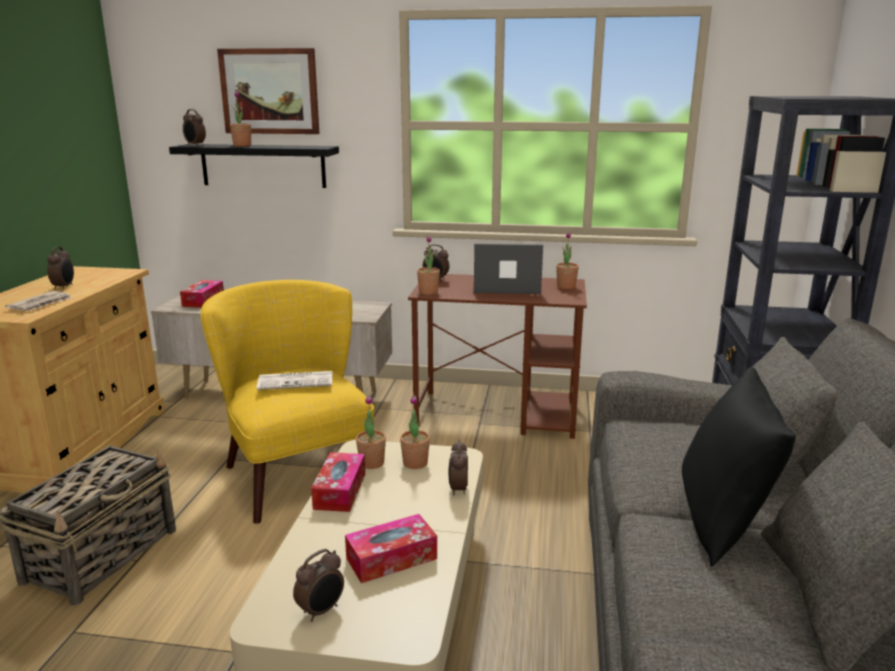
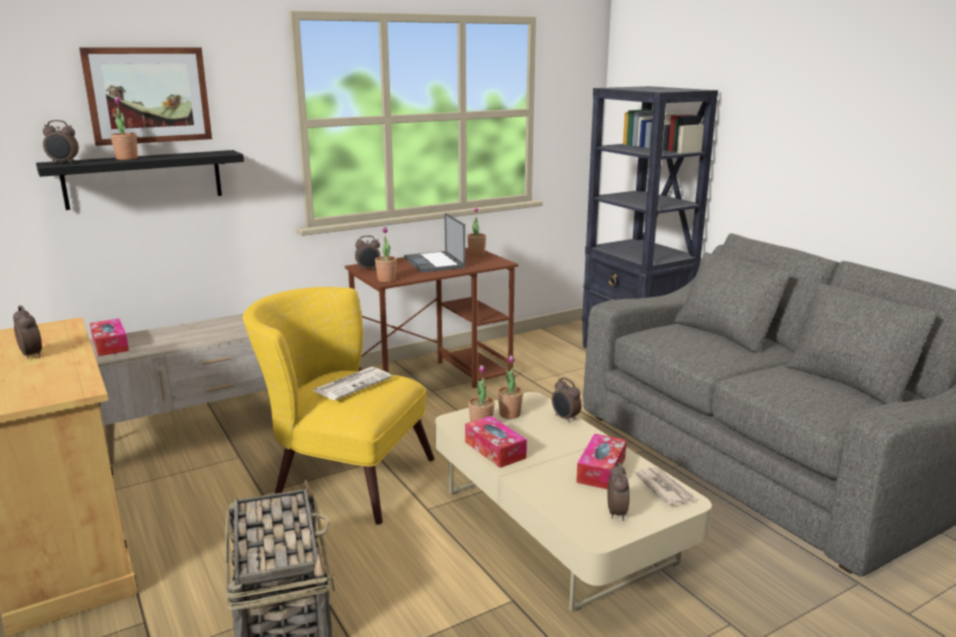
camera: 40 degrees left, 0 degrees up
newspaper [5,291,72,311] -> newspaper moved to [634,467,696,506]
laptop [474,244,543,294] -> laptop turned 75 degrees counterclockwise [404,213,465,273]
black pillow [682,367,796,567] -> none

